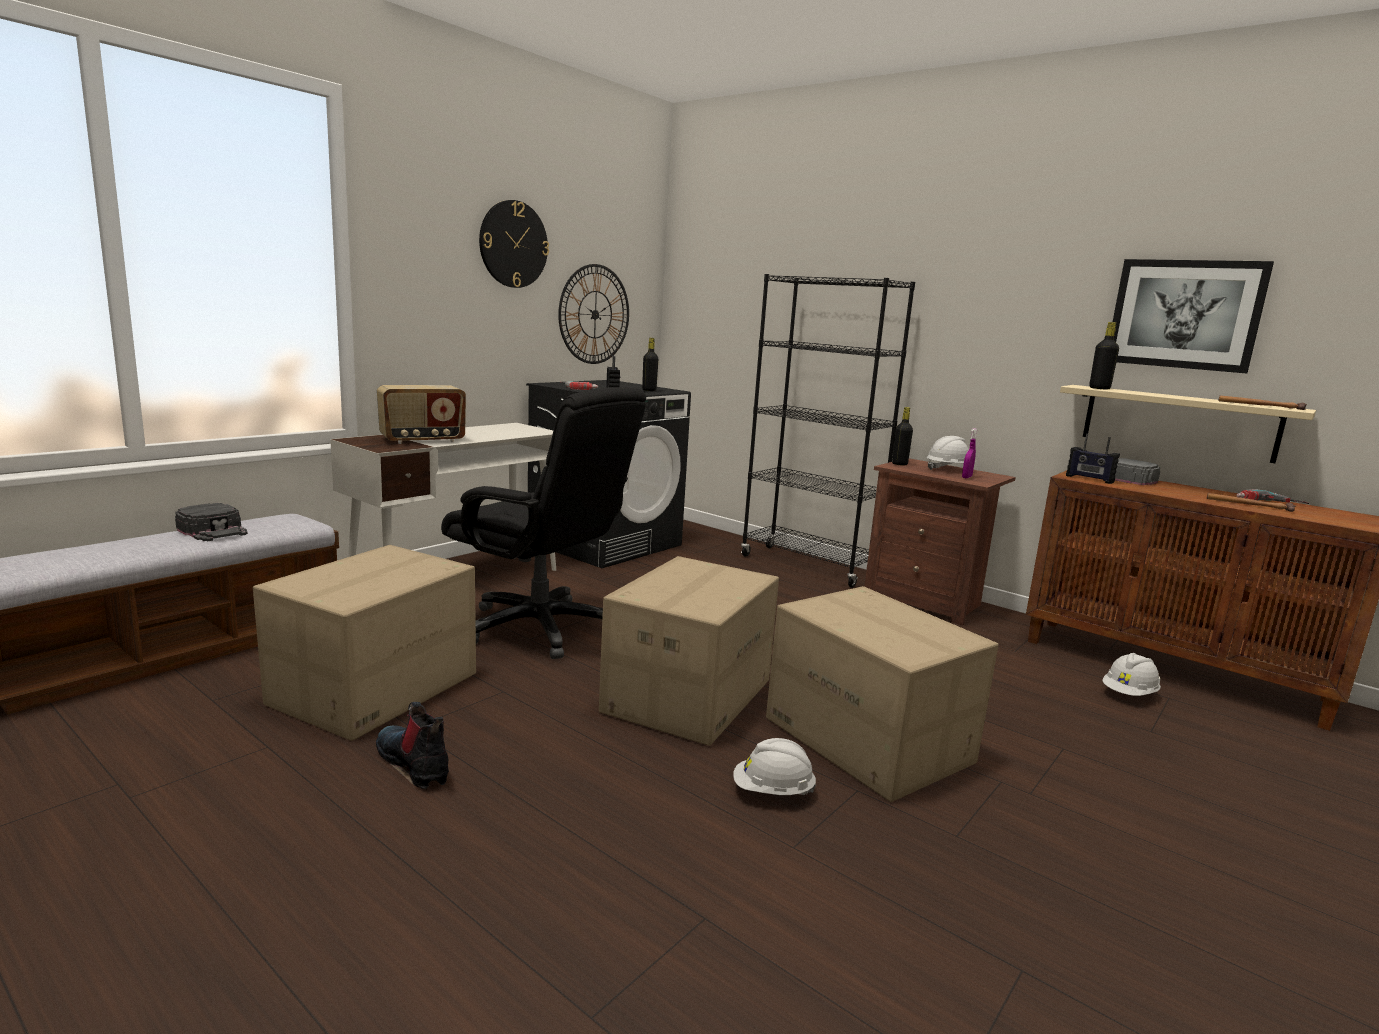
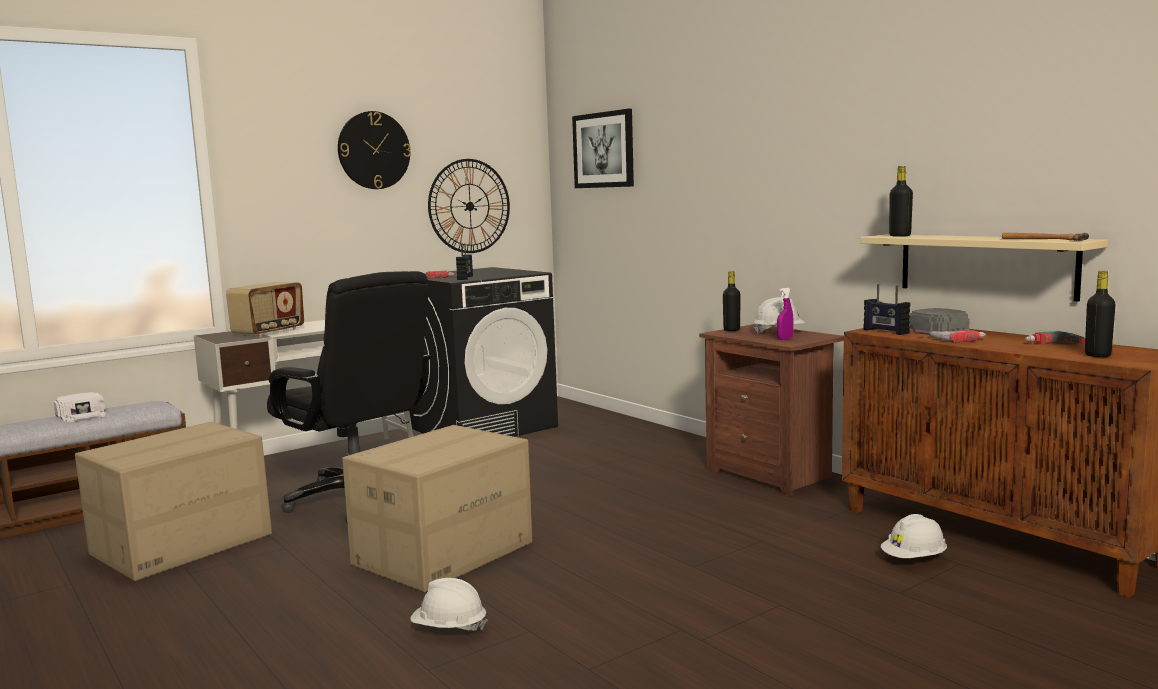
camera: 15 degrees right, 5 degrees down
black cap [175,503,248,541] -> white cap [54,392,106,422]
boot [376,702,449,789] -> none
radio [377,385,466,444] -> radio turned 45 degrees counterclockwise [226,282,304,337]
black bottle [642,338,658,391] -> black bottle moved to [1085,271,1116,357]
black bookcase [741,274,915,588] -> none
cardboard box [766,586,998,802] -> none
picture [1113,259,1274,373] -> picture moved to [572,109,634,188]
hammer [1207,493,1296,512] -> none
none -> power drill [914,330,986,343]

